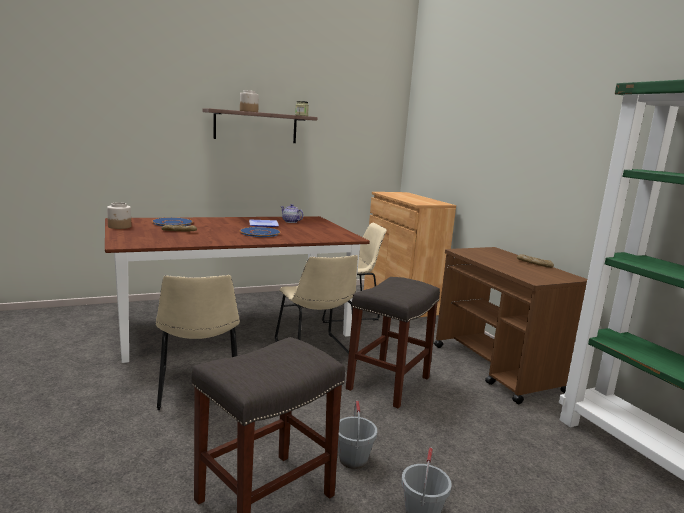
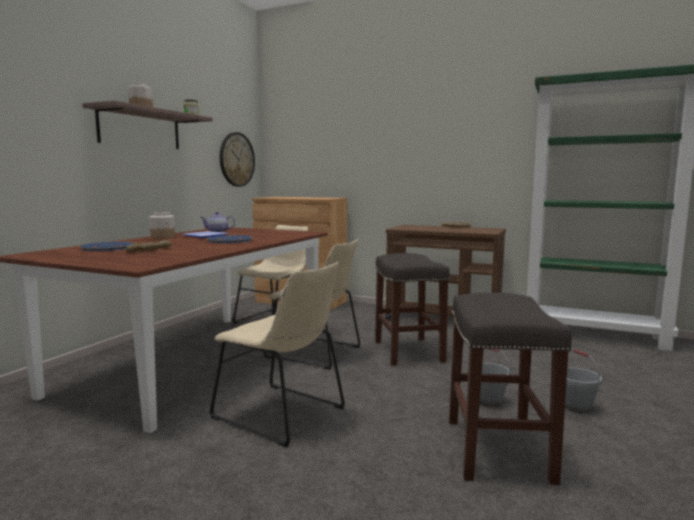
camera: 40 degrees left, 5 degrees down
jar [107,202,131,229] -> jar moved to [150,212,175,239]
none -> wall clock [220,132,255,187]

